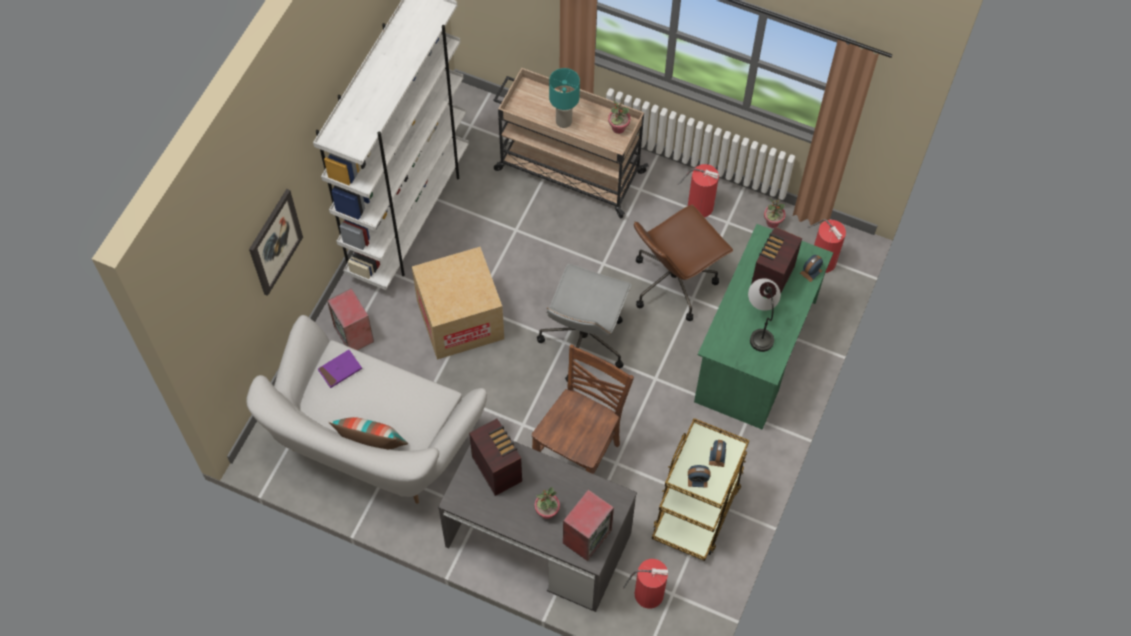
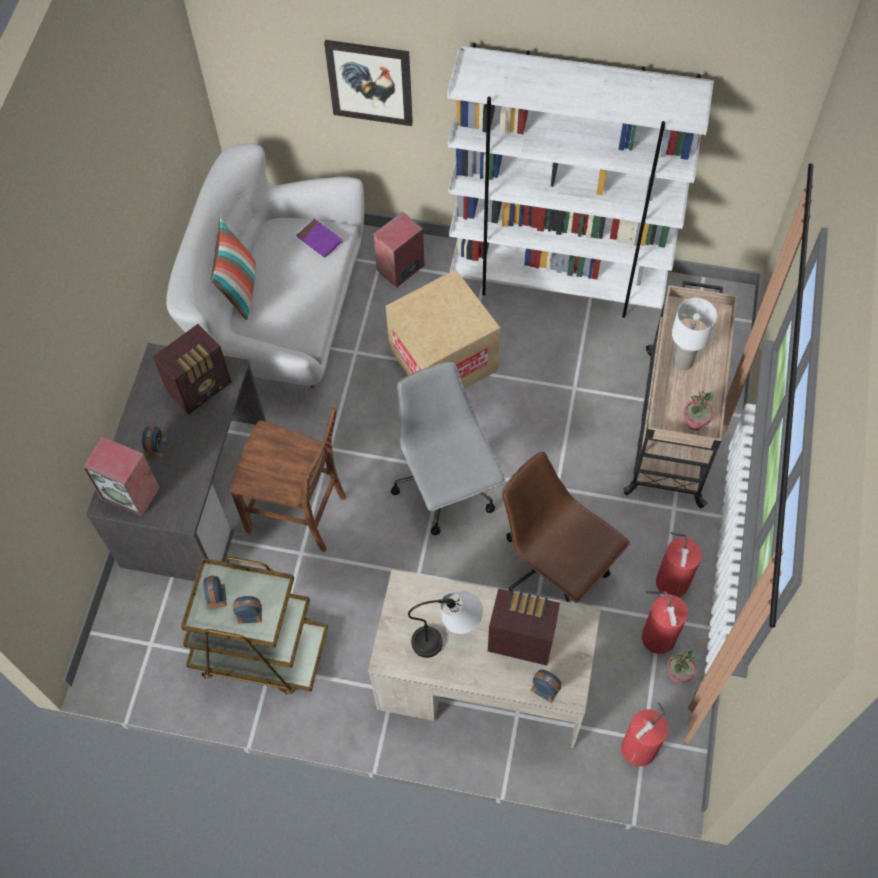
camera: 80 degrees right, 0 degrees up
potted plant [534,487,560,519] -> alarm clock [142,425,167,458]
grey office chair [537,264,631,382] -> grey office chair turned 60 degrees clockwise [391,362,506,535]
turquoise table lamp [549,68,580,128] -> white table lamp [672,298,717,370]
fire extinguisher [623,559,668,608] -> fire extinguisher moved to [642,591,688,654]
green desk [694,224,833,429] -> beige desk [368,570,601,748]

